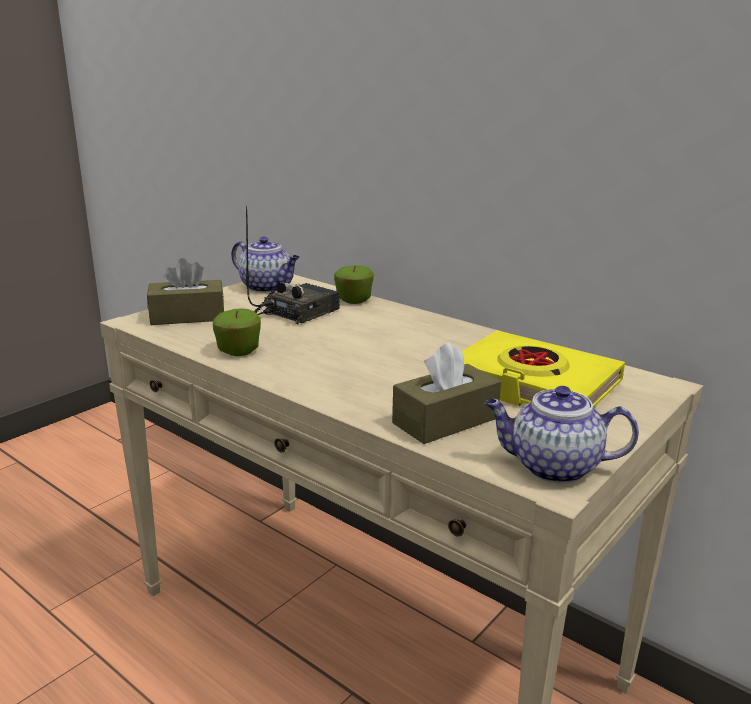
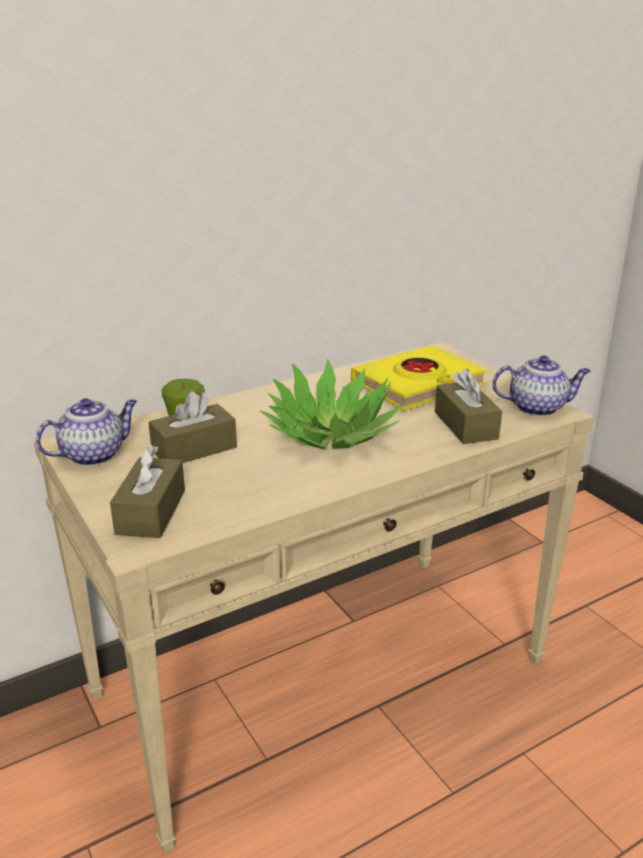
camera: 70 degrees left, 5 degrees up
apple [213,308,261,356] -> none
radio [246,206,340,324] -> brown tissue box [148,391,237,463]
teapot [485,386,639,483] -> teapot turned 120 degrees counterclockwise [492,356,590,416]
none -> potted plant [260,358,404,450]

